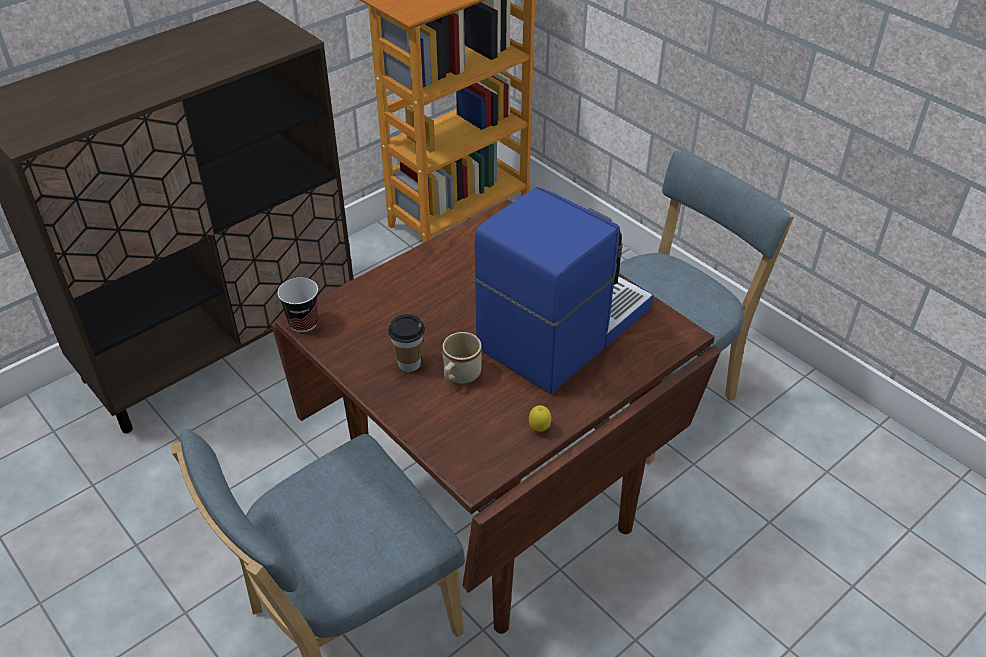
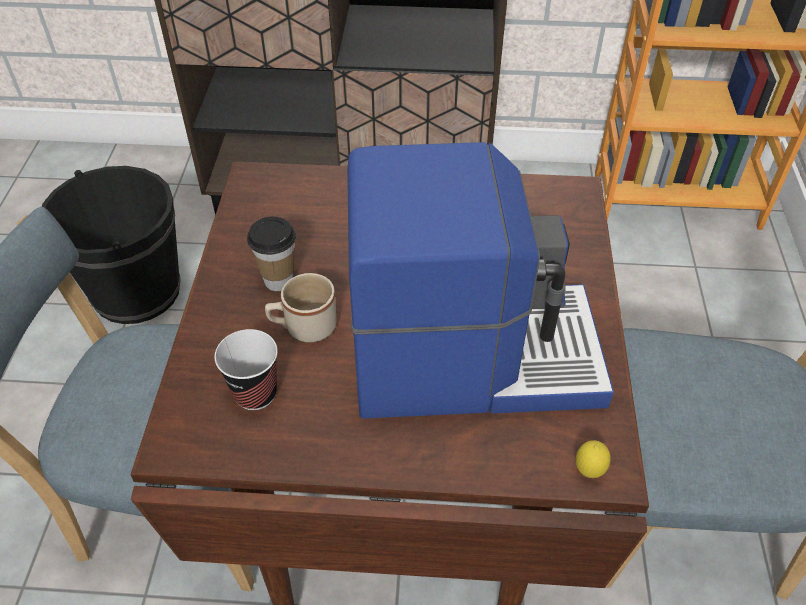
camera: 45 degrees right, 5 degrees up
cup [278,278,318,332] -> cup moved to [214,329,278,410]
lemon [529,405,551,432] -> lemon moved to [576,440,610,478]
none -> black bucket [42,166,181,324]

